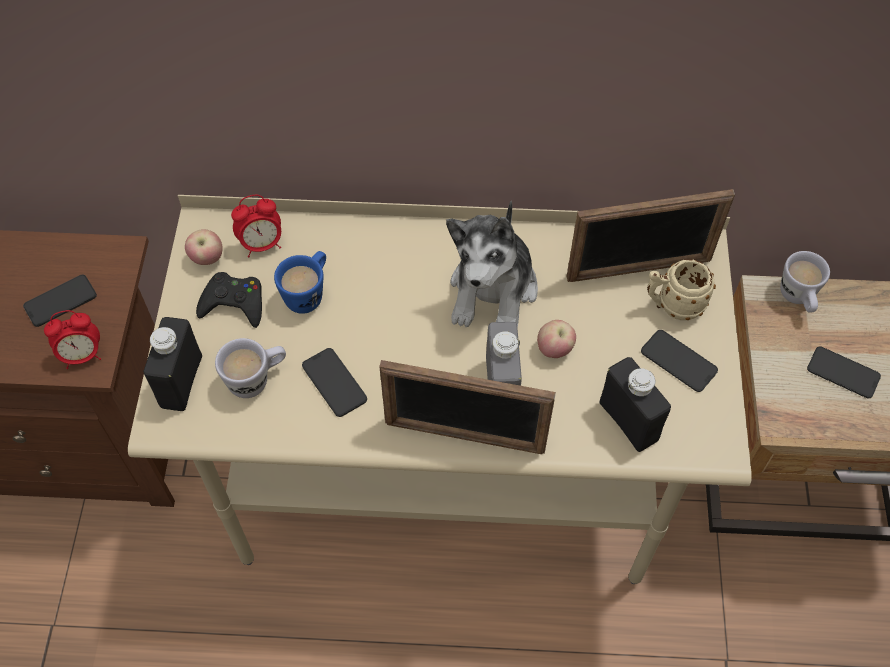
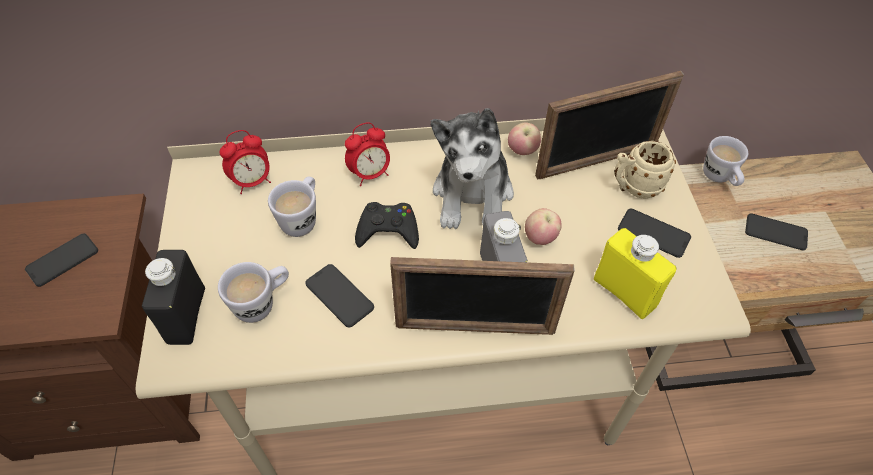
camera: 10 degrees left, 5 degrees down
alarm clock [44,310,101,369] -> alarm clock moved to [345,122,390,186]
apple [185,229,222,265] -> apple moved to [508,122,541,155]
black game controller [196,272,262,328] -> black game controller moved to [355,202,419,249]
blue mug [274,251,326,314] -> white mug [268,176,316,237]
black bottle [599,357,671,452] -> yellow bottle [594,228,676,319]

